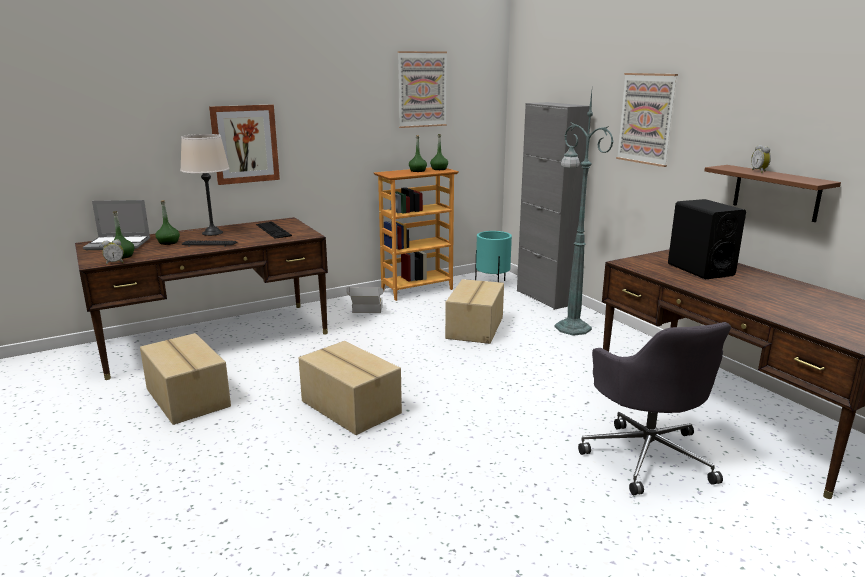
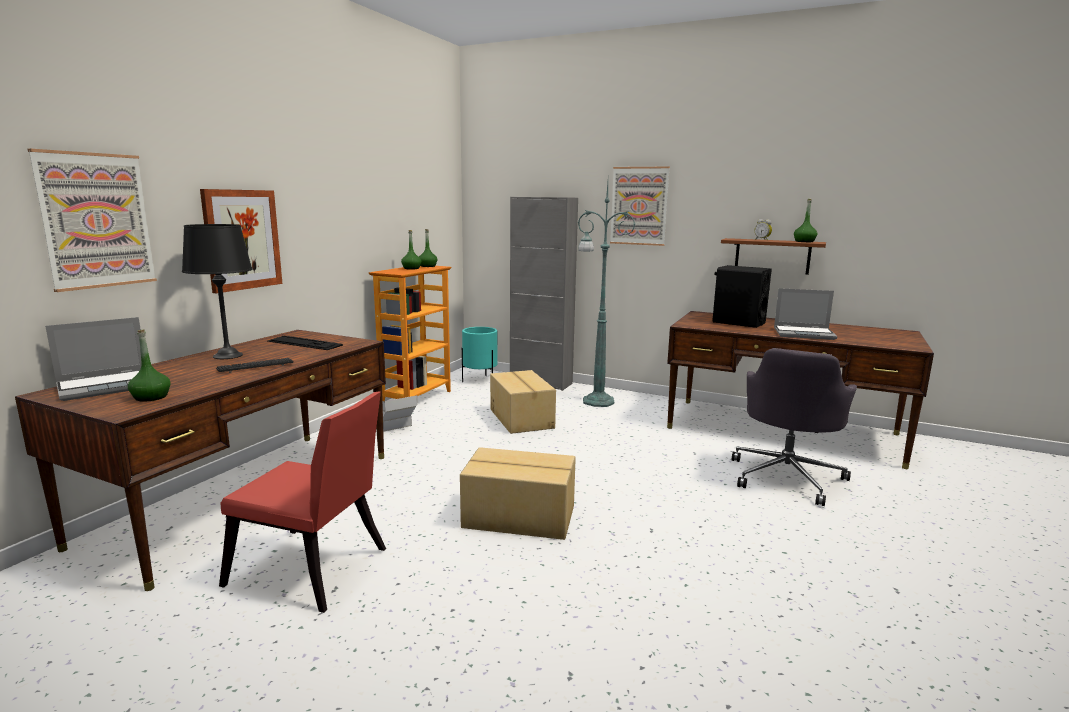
camera: 35 degrees left, 5 degrees down
alarm clock [102,240,124,265] -> none
cardboard box [140,333,231,425] -> red chair [219,392,386,613]
green bottle [155,200,180,245] -> green bottle moved to [794,199,818,242]
beige table lamp [180,134,229,236] -> black table lamp [182,224,252,359]
picture [398,51,447,128] -> picture moved to [28,149,157,292]
grey office chair [578,322,731,495] -> grey office chair turned 75 degrees clockwise [732,348,857,506]
none -> laptop [774,288,837,340]

